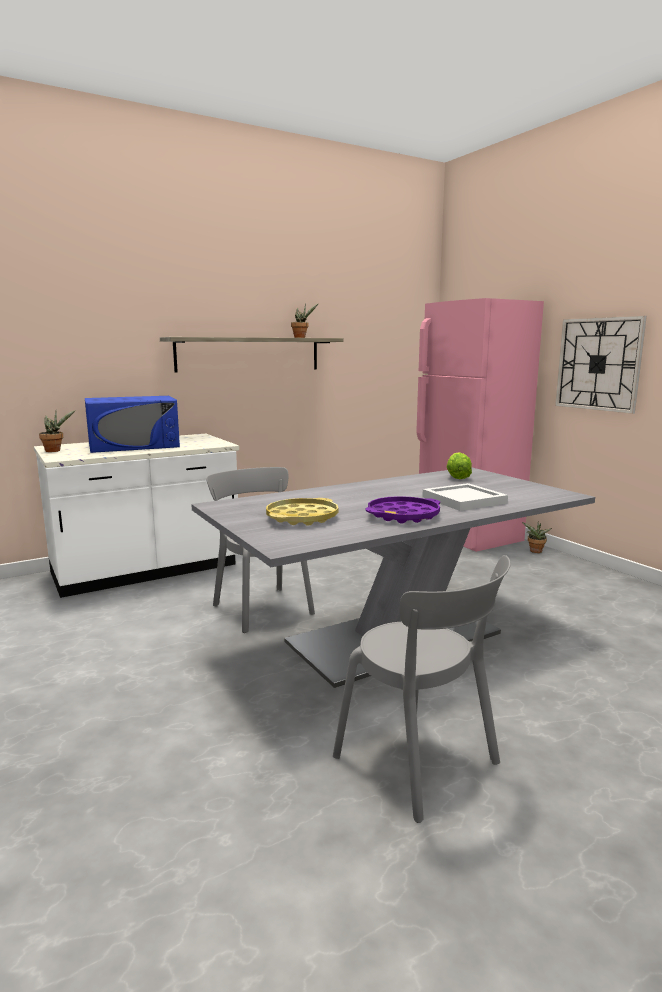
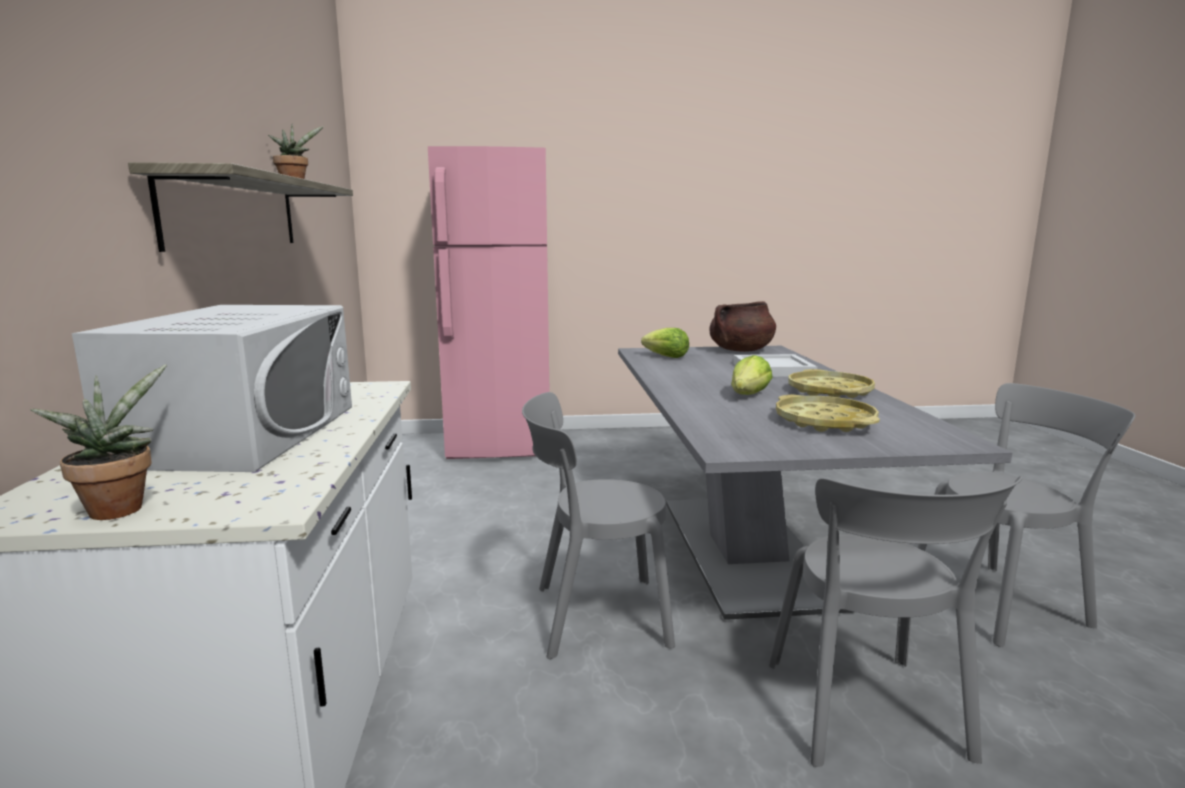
camera: 65 degrees left, 0 degrees up
blue microwave [85,396,180,453] -> white microwave [72,305,352,472]
purple tray [365,496,440,523] -> yellow tray [788,369,875,398]
potted plant [522,522,552,553] -> none
wall clock [555,316,647,414] -> none
none -> brown cooking pot [709,301,776,352]
none -> lettuce [731,355,773,395]
none -> grey chair [768,476,1023,767]

